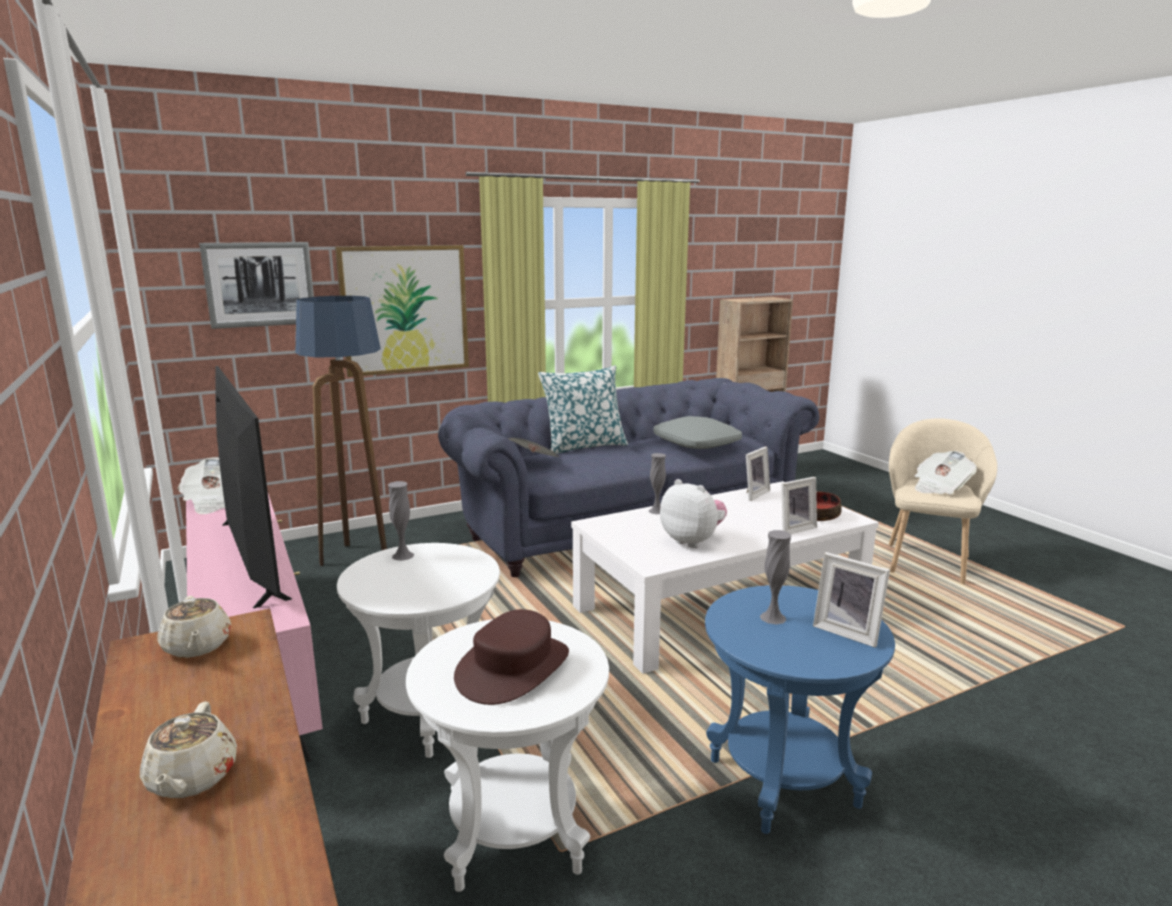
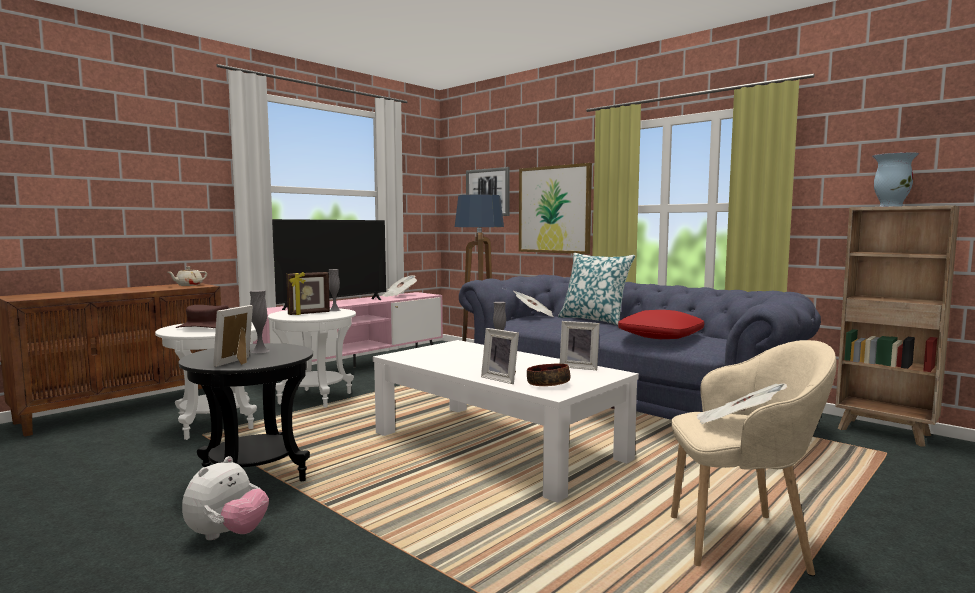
camera: 70 degrees right, 10 degrees down
beige teapot [140,702,237,798] -> none
grey pillow [653,416,742,449] -> red pillow [618,310,704,339]
plush toy [660,479,727,548] -> plush toy moved to [182,456,269,540]
blue side table [705,585,895,834] -> black side table [178,343,313,481]
none -> picture frame [286,272,330,315]
none -> vase [872,152,919,207]

